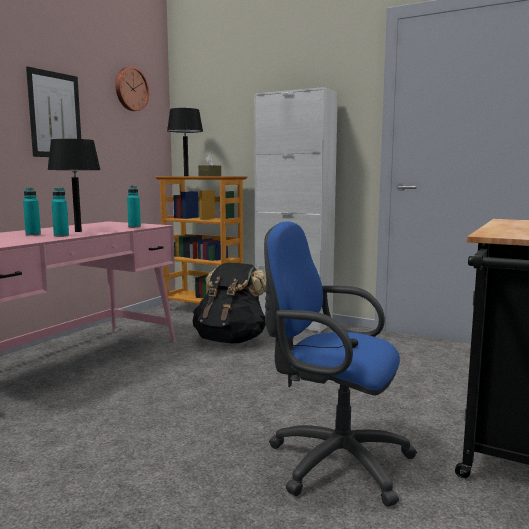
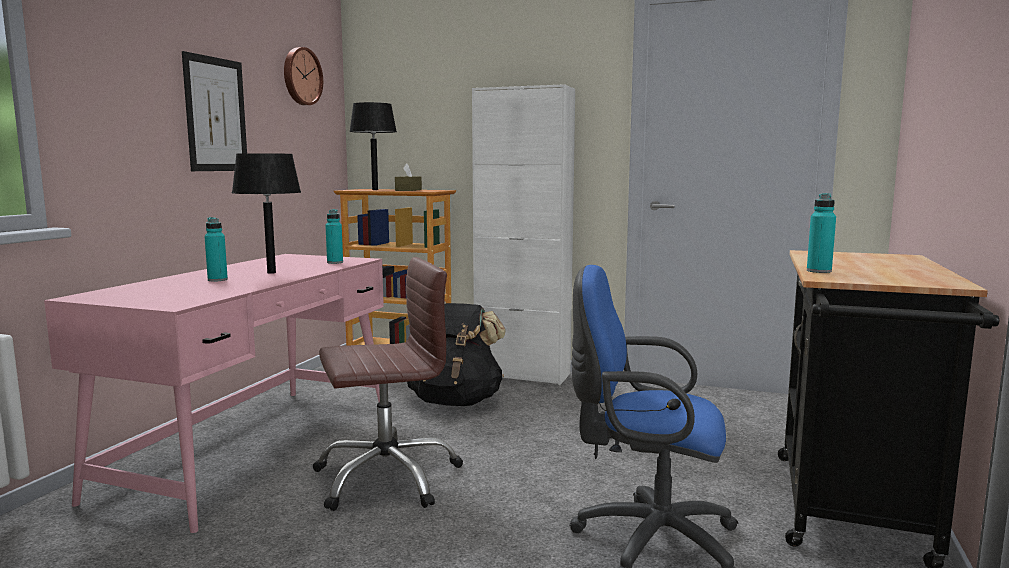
camera: 10 degrees left, 0 degrees up
turquoise bottle [51,187,69,237] -> turquoise bottle moved to [807,193,836,273]
none -> brown office chair [313,257,463,511]

